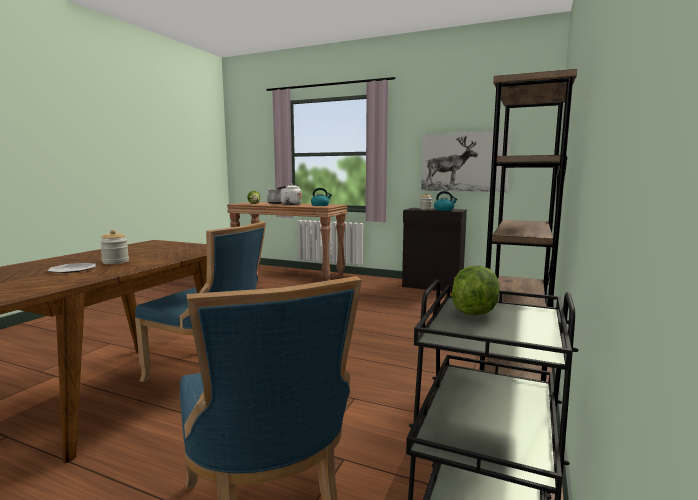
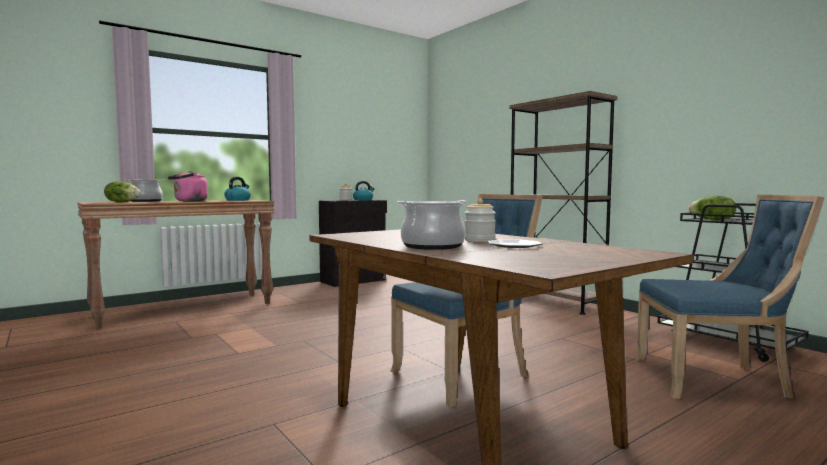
camera: 60 degrees left, 5 degrees down
white kettle [277,184,302,205] -> pink kettle [168,171,208,201]
picture [421,131,511,192] -> none
none -> cooking pot [398,200,467,250]

